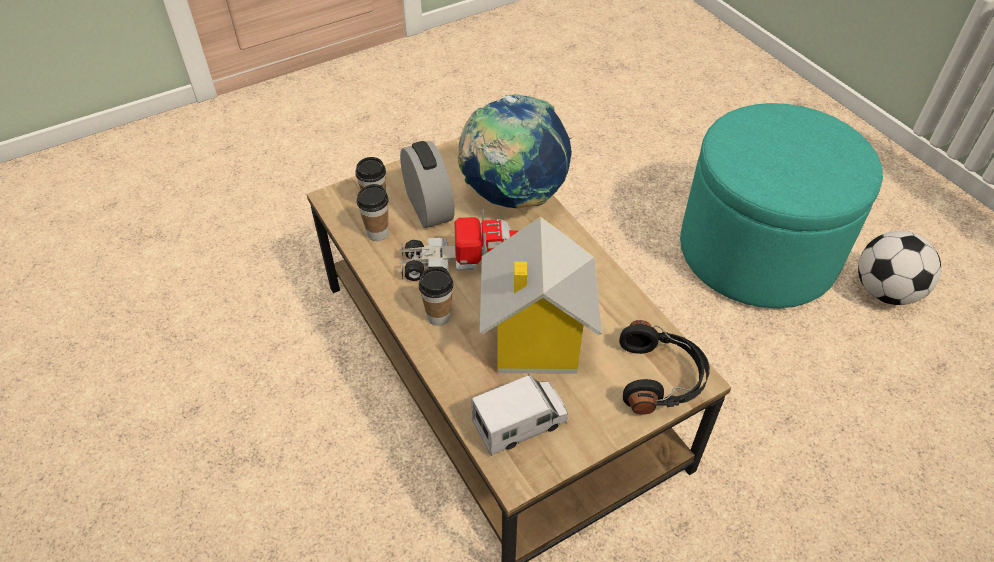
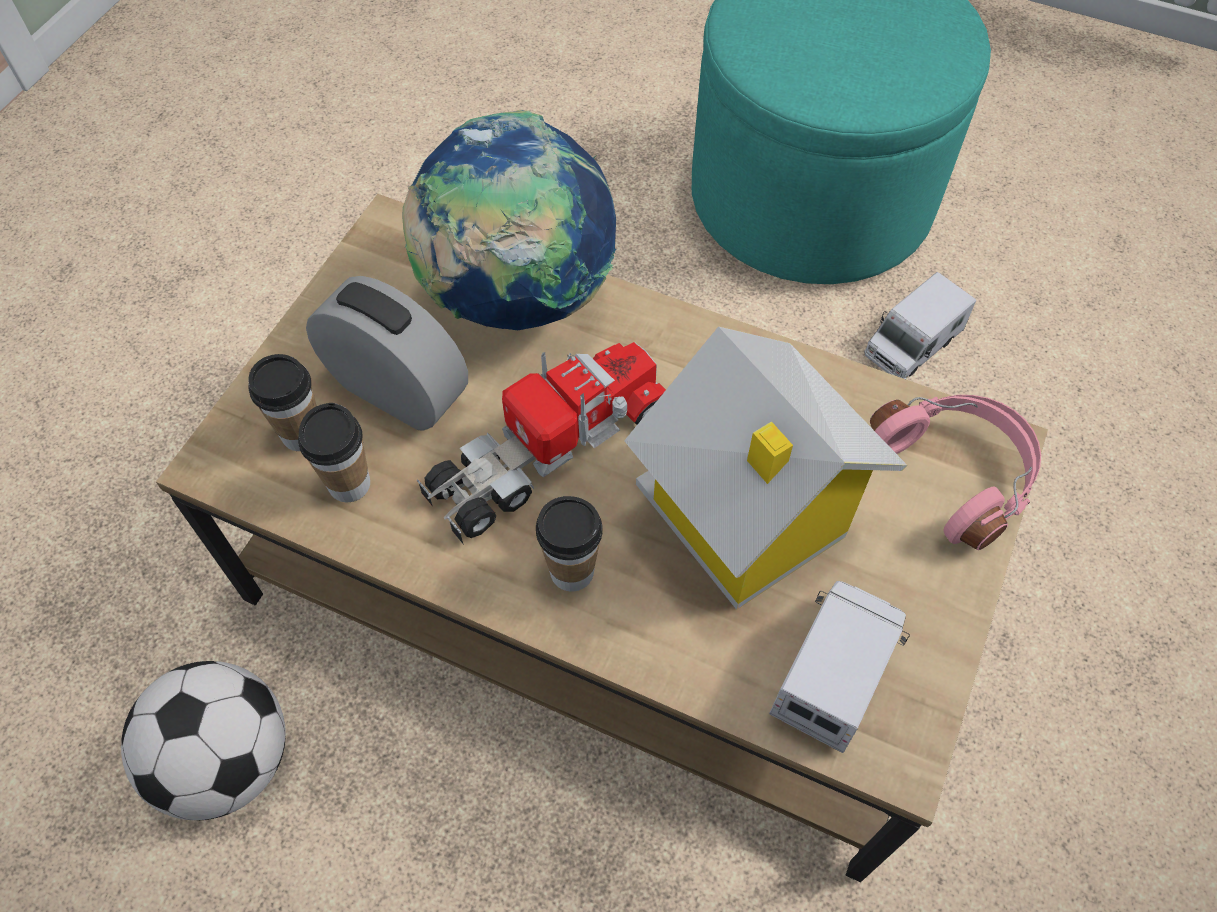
camera: 35 degrees left, 10 degrees up
black headphones [619,320,710,414] -> pink headphones [870,395,1041,550]
football [858,231,941,305] -> football moved to [121,661,286,820]
none -> toy truck [864,272,976,379]

